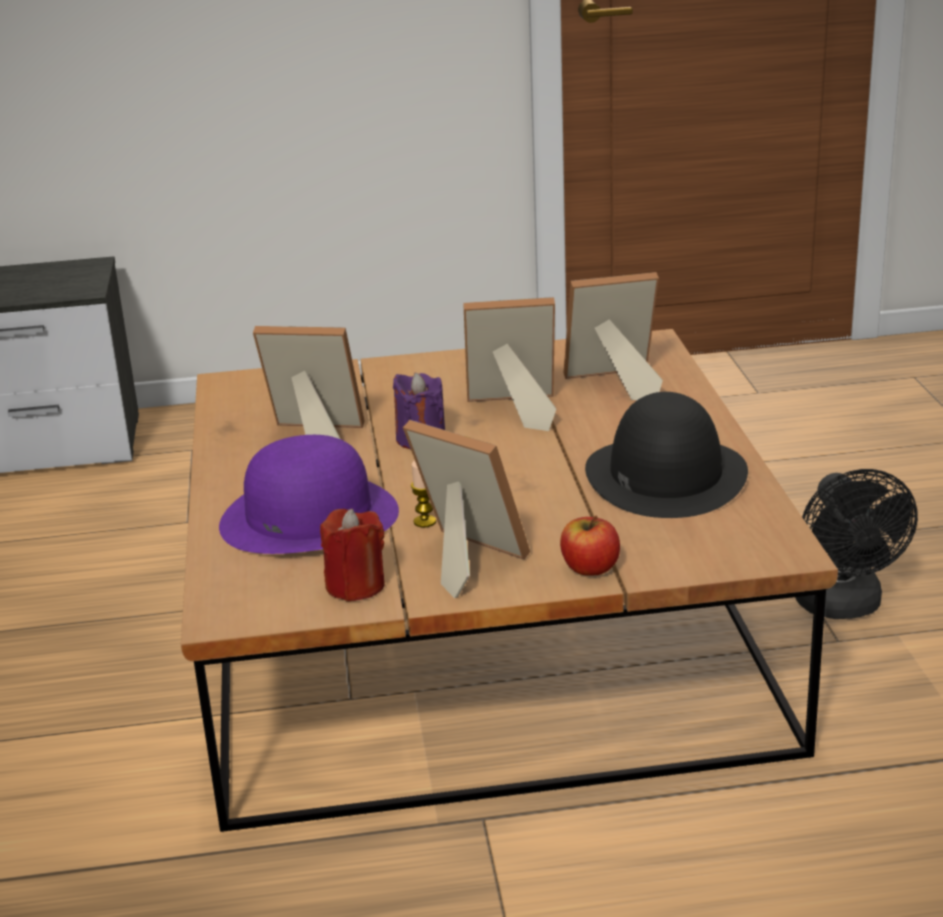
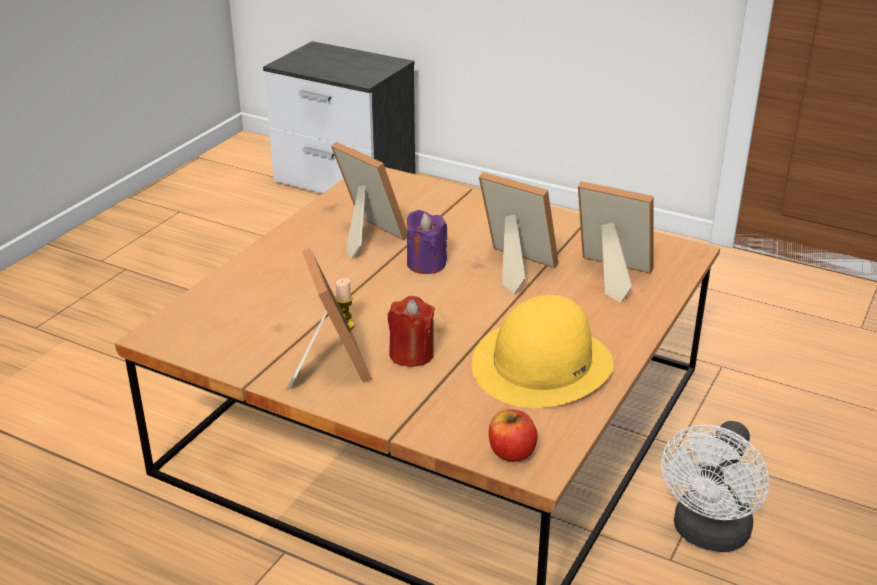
camera: 35 degrees right, 5 degrees up
purple hat [219,435,399,554] -> none
red candle [320,509,385,602] -> red candle moved to [388,296,435,367]
apple [560,516,620,576] -> apple moved to [489,409,537,462]
black hat [585,392,748,518] -> yellow hat [472,295,614,408]
black fan [795,469,918,619] -> white fan [661,421,769,552]

